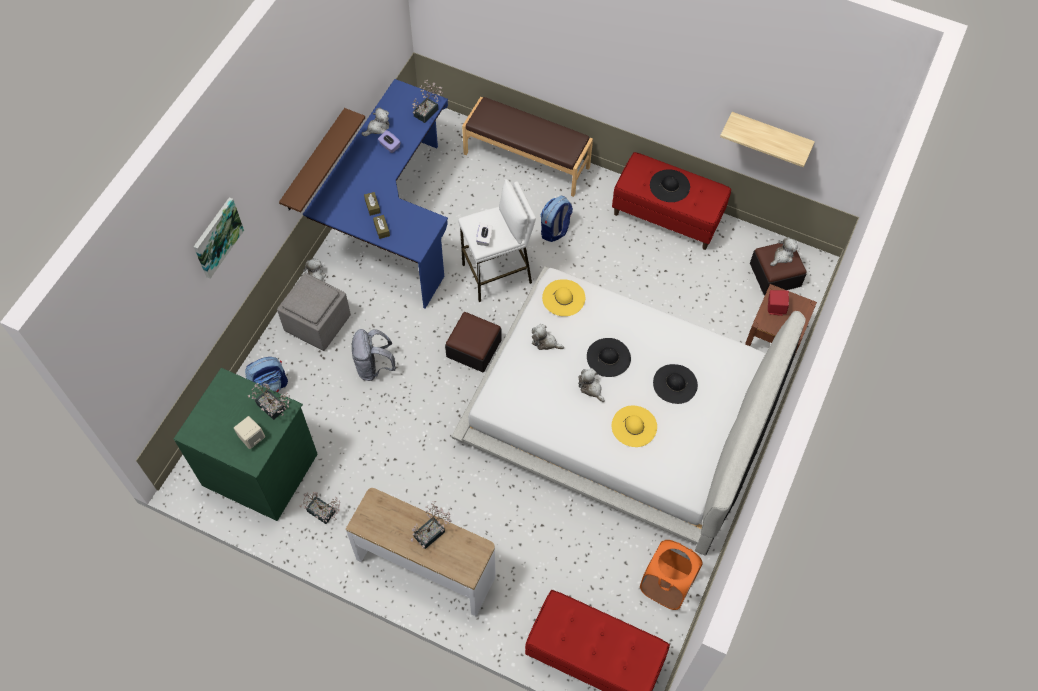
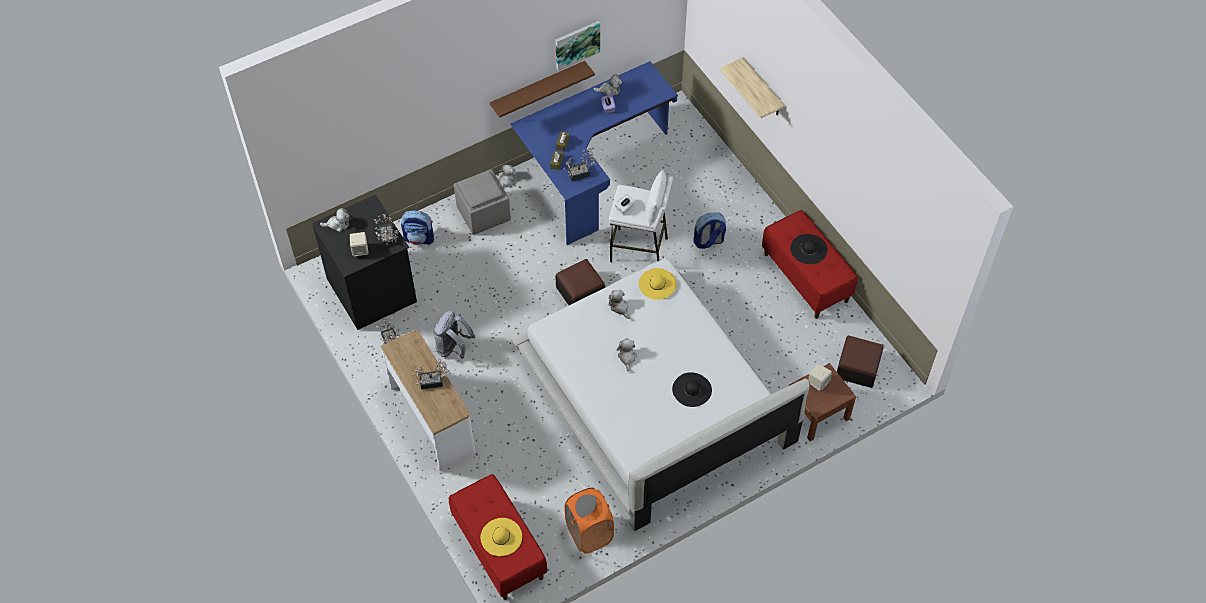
camera: 35 degrees right, 5 degrees down
green dresser [174,368,317,521] -> black dresser [312,195,417,330]
picture [194,197,244,279] -> picture moved to [555,21,600,71]
grey backpack [352,329,396,381] -> grey backpack moved to [433,311,475,359]
potted plant [412,80,443,123] -> potted plant moved to [563,148,597,181]
brown bench [462,97,593,197] -> none
black hat [587,338,631,377] -> none
yellow hat [612,406,657,447] -> yellow hat moved to [481,518,522,556]
shelf [720,112,815,167] -> shelf moved to [720,57,785,118]
red speaker [768,290,789,316] -> beige speaker [808,364,832,391]
plush toy [770,237,798,266] -> plush toy moved to [320,208,349,232]

